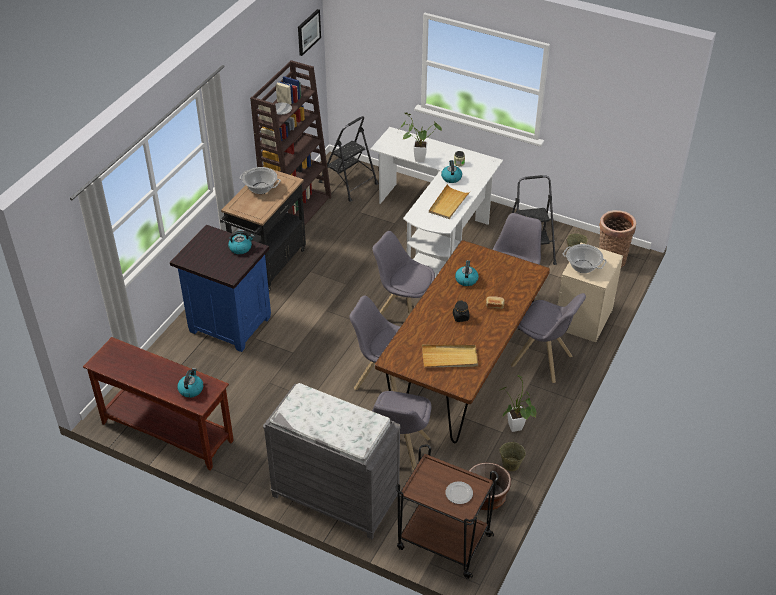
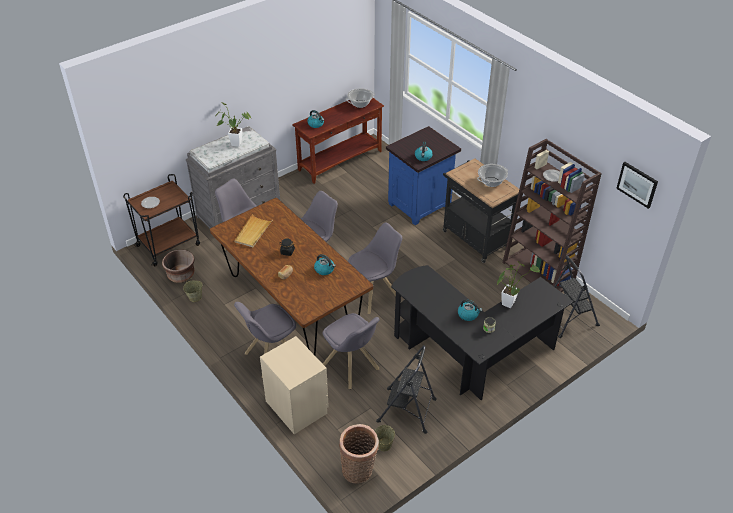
camera: 115 degrees right, 0 degrees up
white desk [370,127,503,277] -> black desk [391,265,573,400]
beige tray [429,184,470,219] -> none
potted plant [500,375,537,432] -> potted plant moved to [215,102,251,147]
cooking pot [563,244,607,273] -> cooking pot moved to [346,88,375,108]

